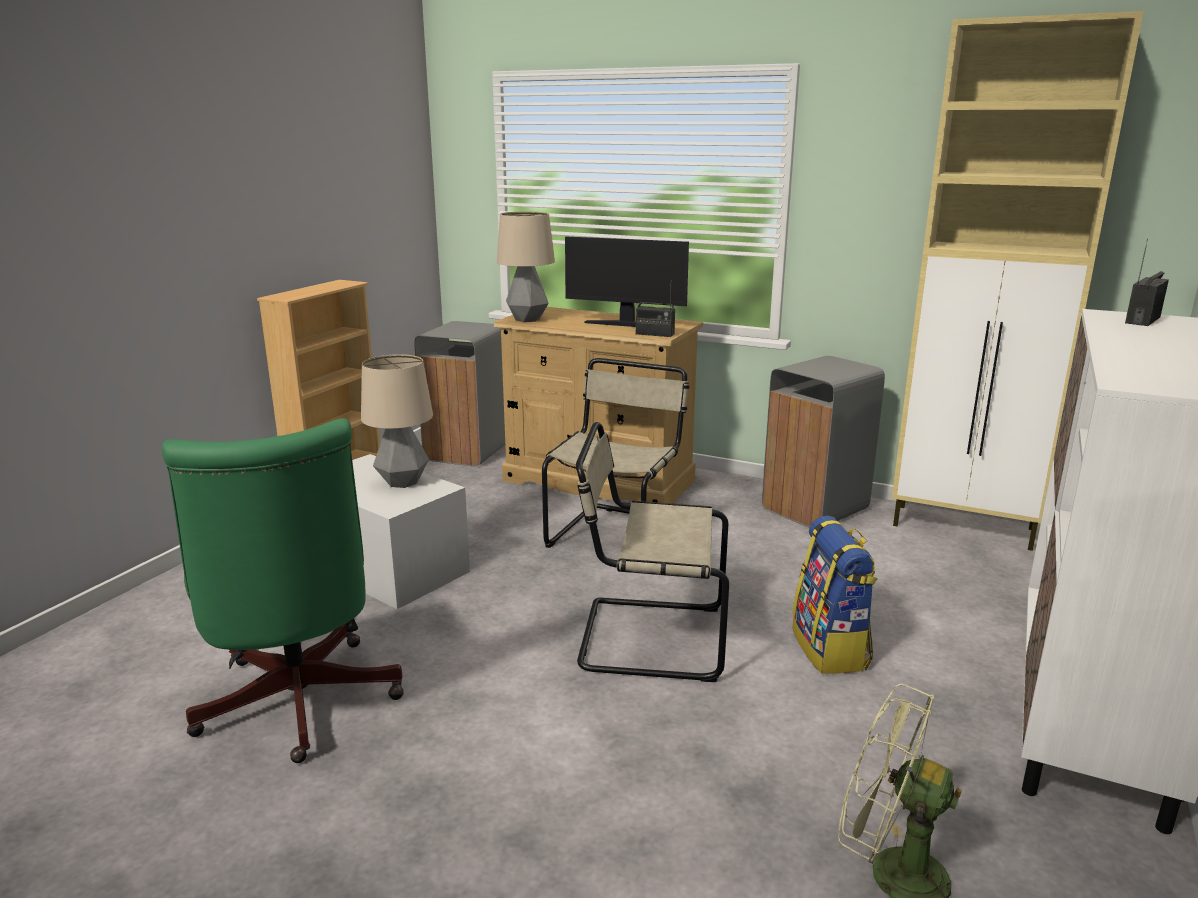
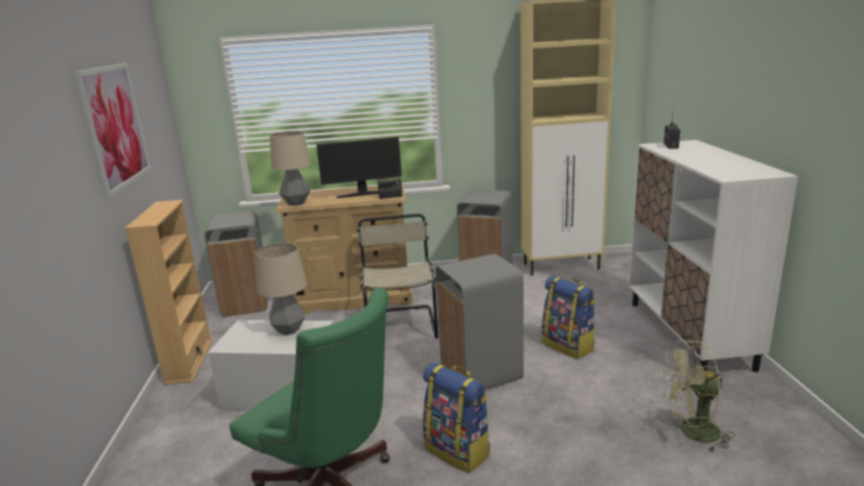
camera: 30 degrees left, 0 degrees up
beige chair [576,422,729,682] -> grey trash can [436,254,524,390]
none -> picture [74,63,151,198]
none -> backpack [423,363,490,473]

